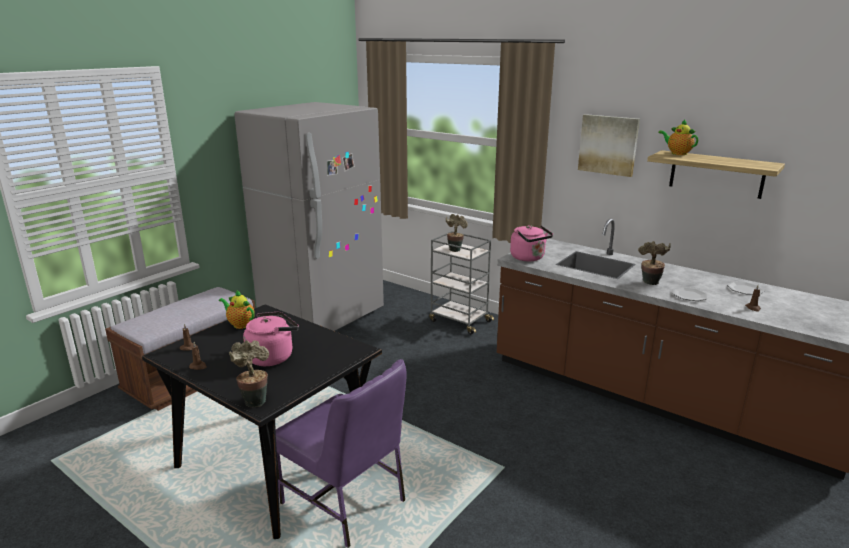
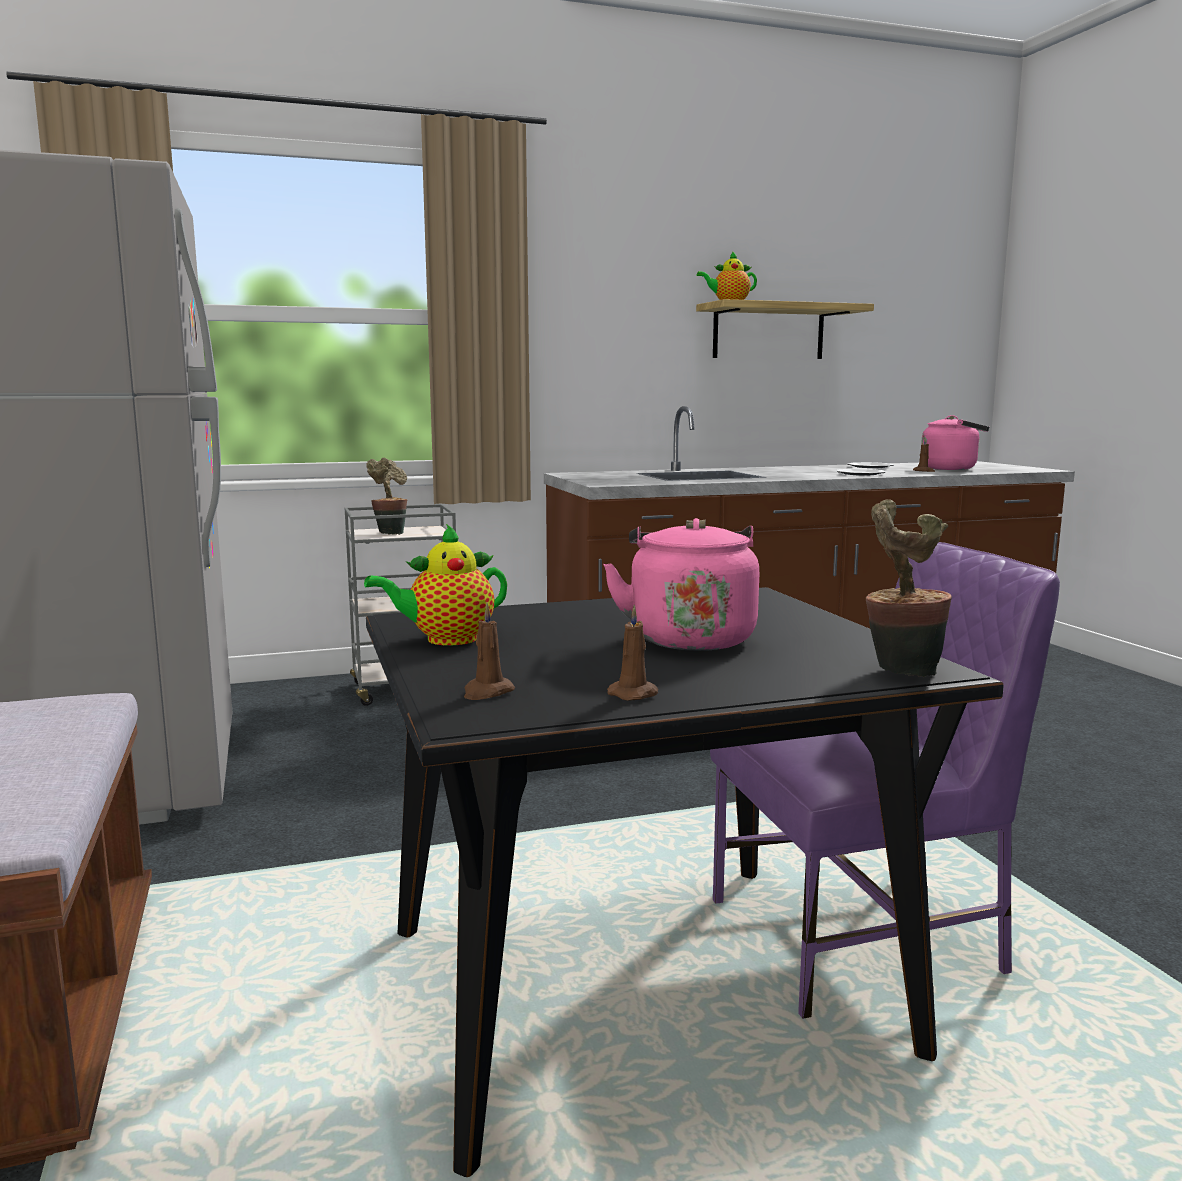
camera: 55 degrees left, 10 degrees down
pink kettle [510,225,553,261] -> pink kettle moved to [921,415,989,470]
picture [578,114,640,177] -> none
potted plant [638,241,671,285] -> none

